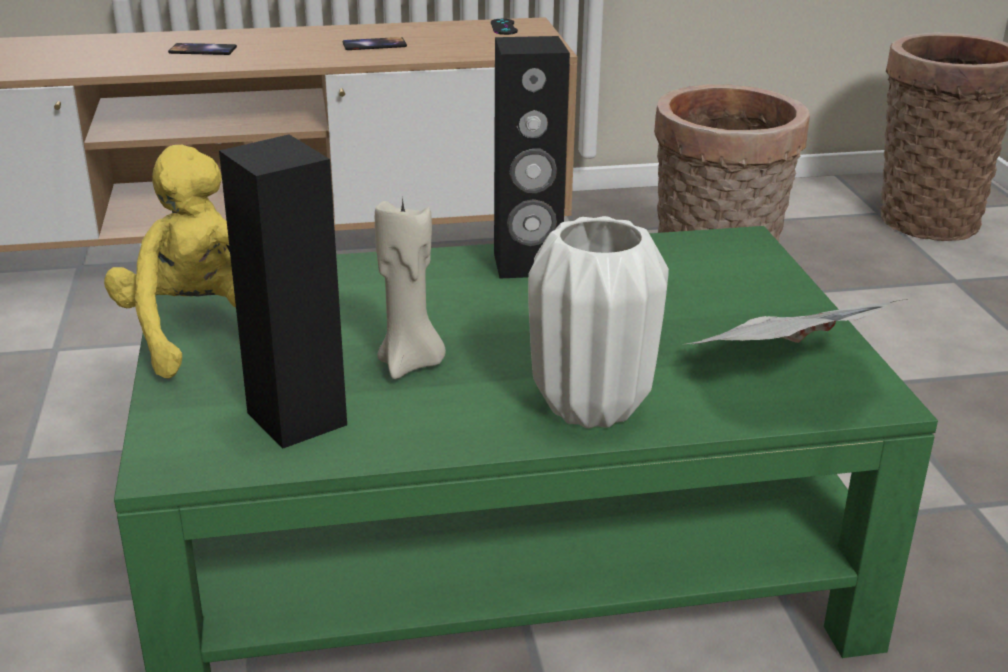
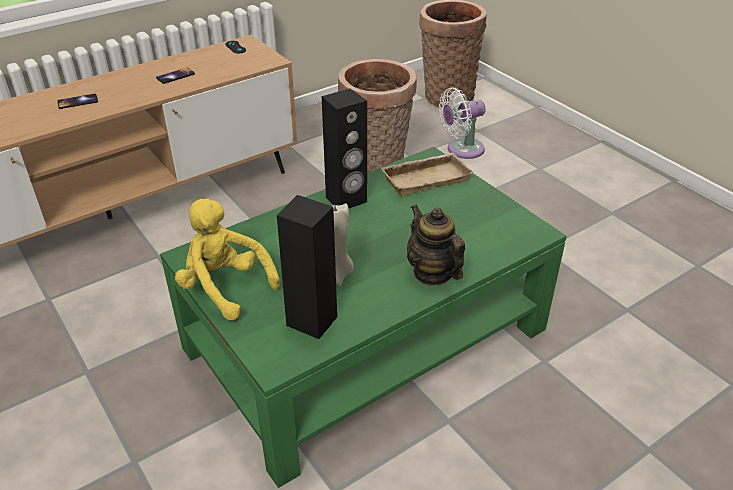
camera: 25 degrees left, 10 degrees up
white vase [528,216,669,428] -> teapot [407,205,465,286]
newspaper [686,299,908,345] -> none
none -> beige tray [381,153,474,196]
none -> white fan [439,87,486,159]

